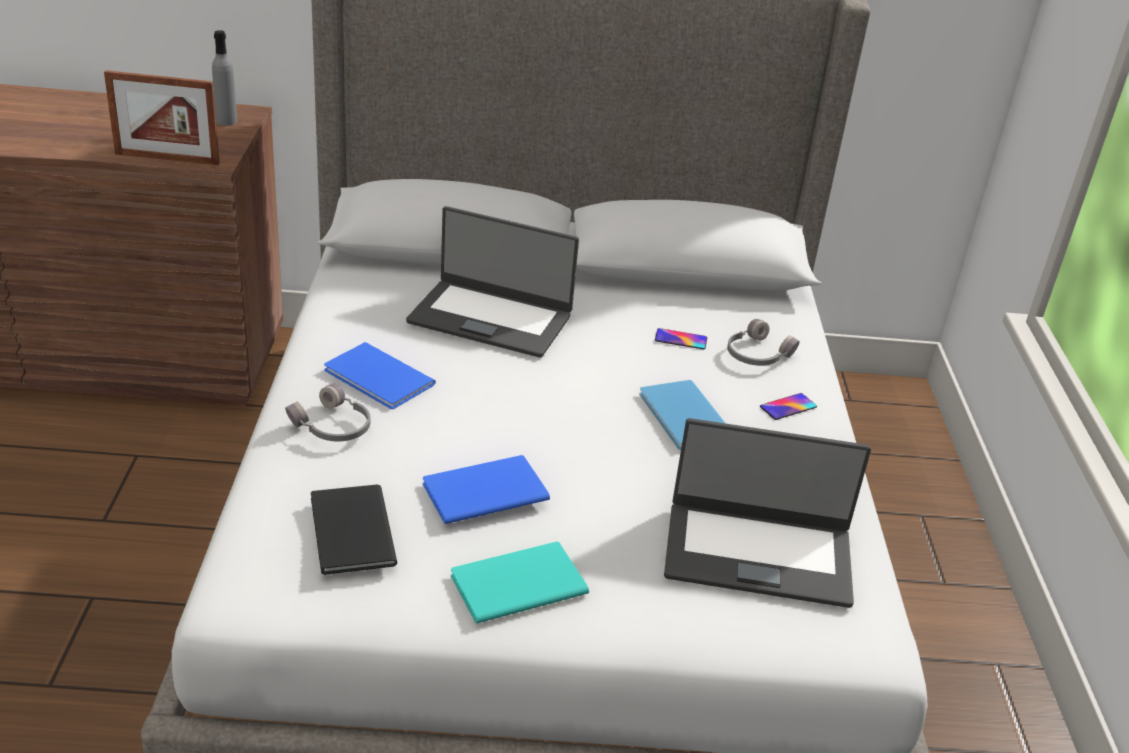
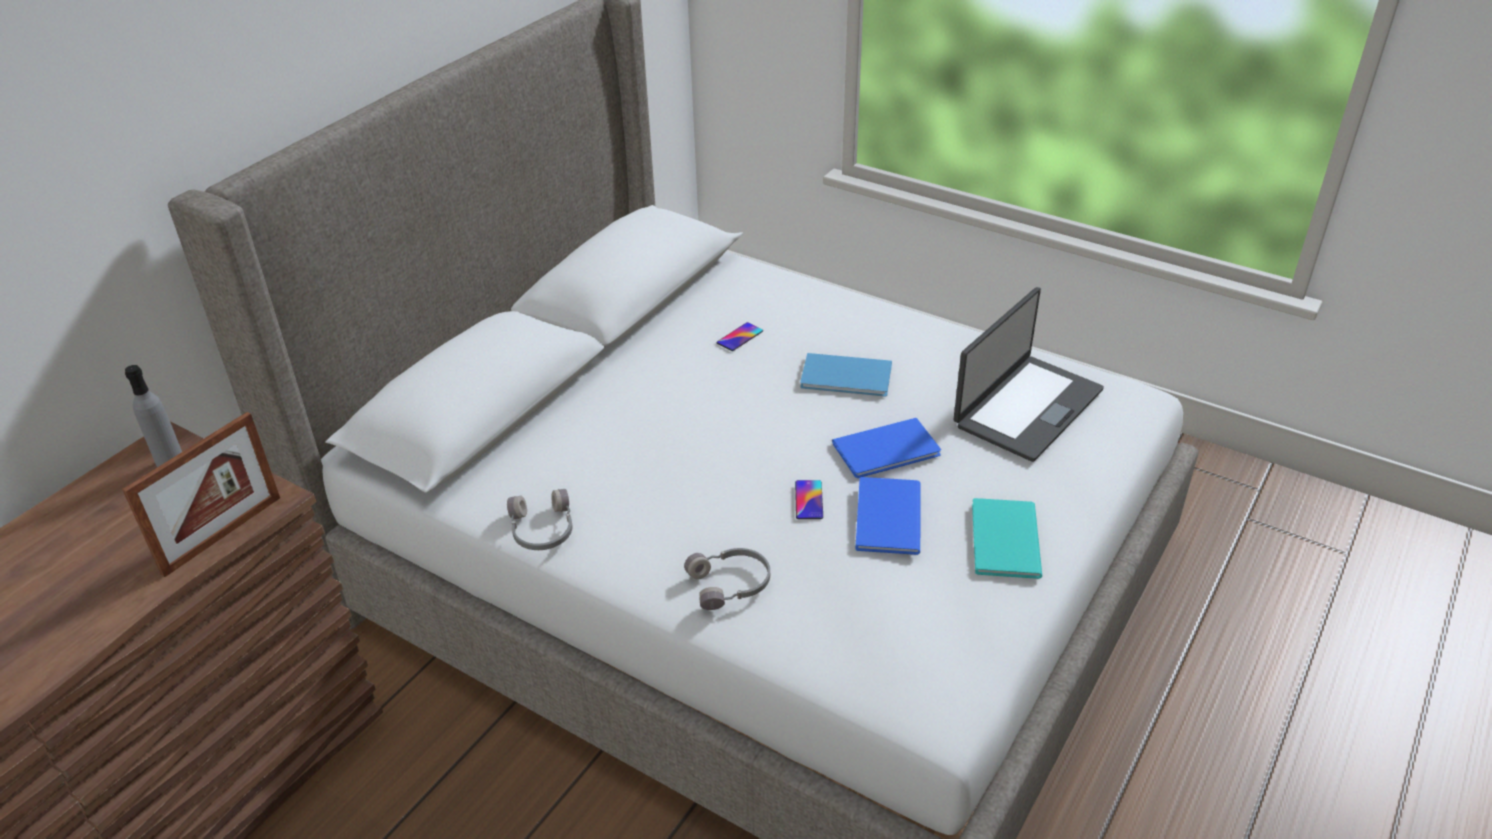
camera: 55 degrees left, 5 degrees up
black book [311,485,397,575] -> none
blue book [324,342,436,409] -> blue book moved to [832,418,941,478]
laptop [406,206,579,358] -> none
grey headphones [727,319,800,366] -> grey headphones moved to [507,489,573,550]
phone [760,393,817,420] -> phone moved to [795,480,823,519]

